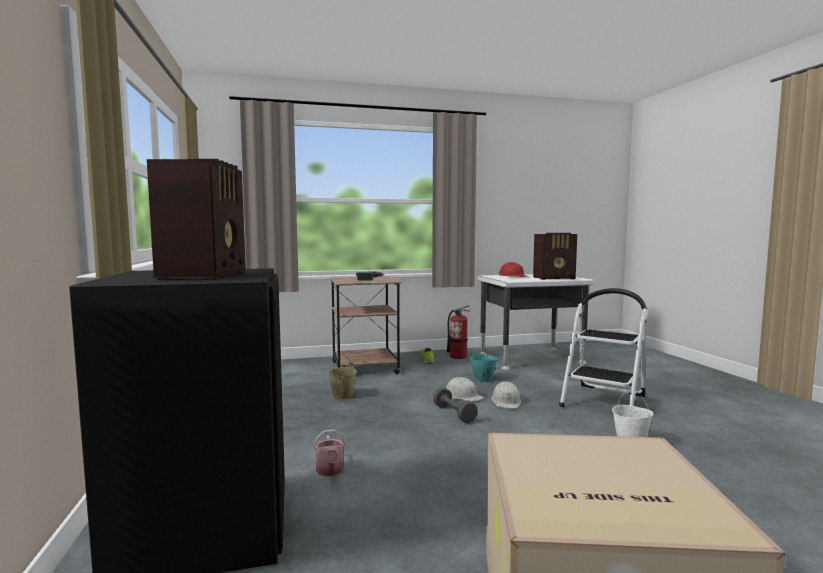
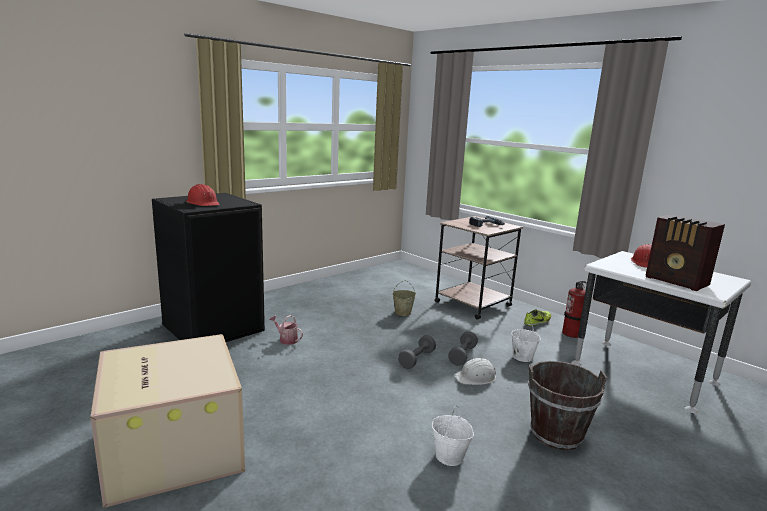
camera: 60 degrees right, 10 degrees up
radio [147,159,246,280] -> red hard hat [186,184,220,206]
watering can [314,429,345,476] -> watering can turned 75 degrees clockwise [269,315,303,345]
white hard hat [444,377,484,402] -> grey dumbbell [448,331,478,366]
turquoise bucket [469,342,498,382] -> white bucket [511,320,540,362]
step ladder [559,288,647,407] -> brown bucket [528,361,607,451]

